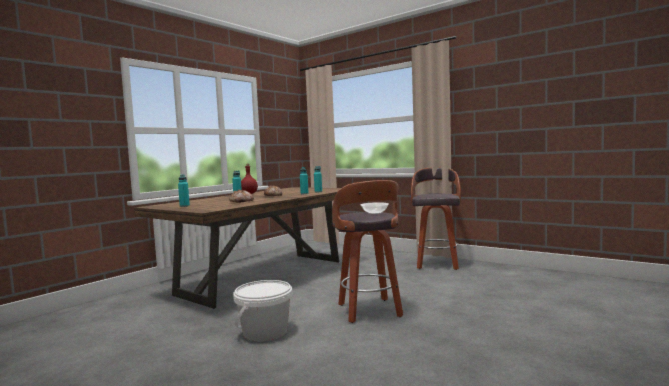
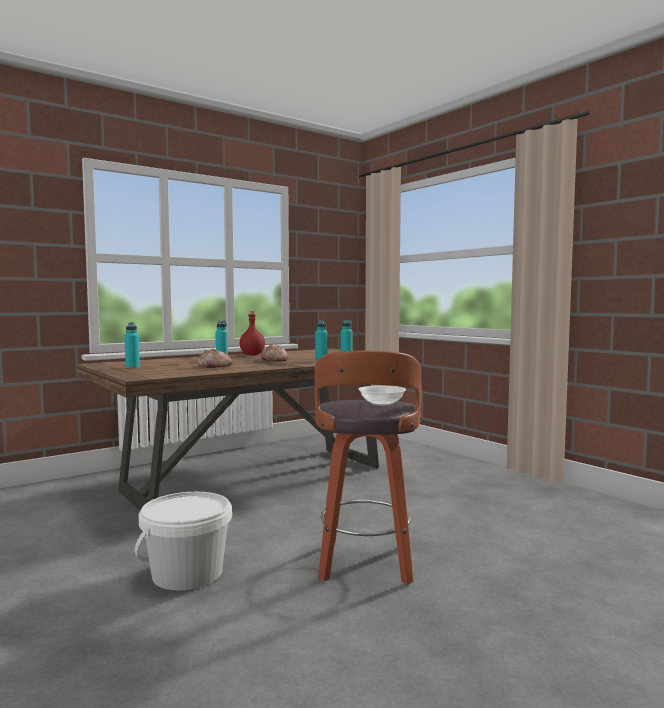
camera: 15 degrees right, 0 degrees up
stool [411,167,461,270] -> none

